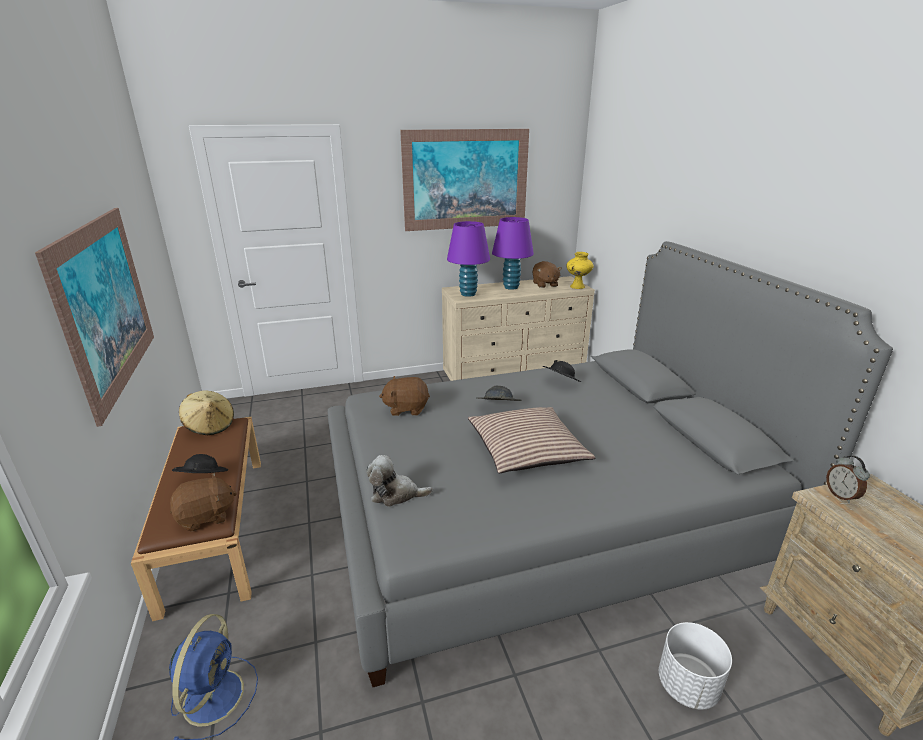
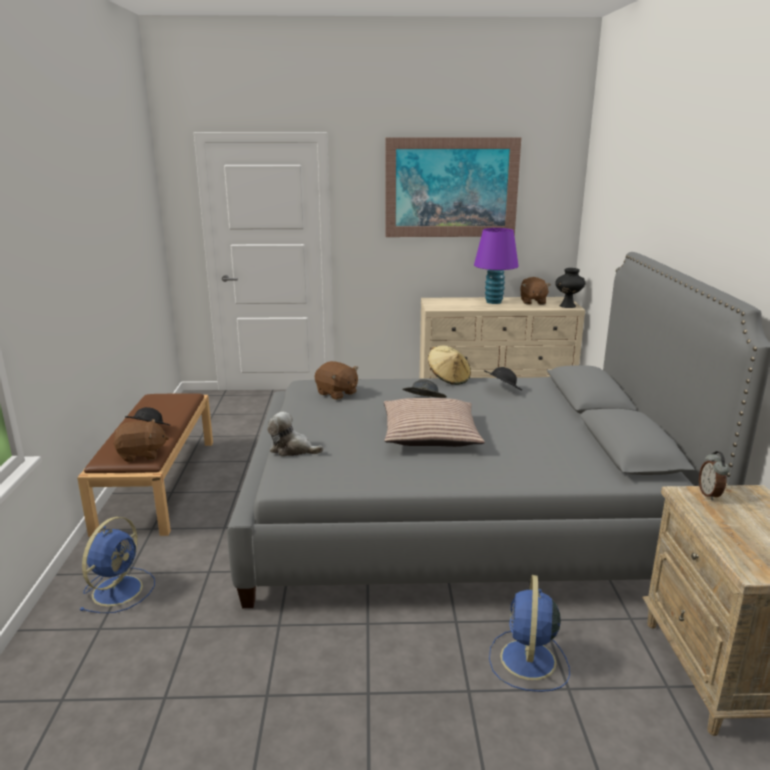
camera: 15 degrees right, 5 degrees down
picture [35,208,154,427] -> none
beige hat [179,390,234,435] -> beige hat moved to [428,346,471,385]
brown plush toy [379,376,430,416] -> brown plush toy turned 150 degrees counterclockwise [315,361,358,400]
purple table lamp [447,221,490,297] -> none
yellow vase [567,252,594,289] -> black vase [555,268,585,308]
white planter [659,622,732,710] -> blue fan [489,575,570,692]

